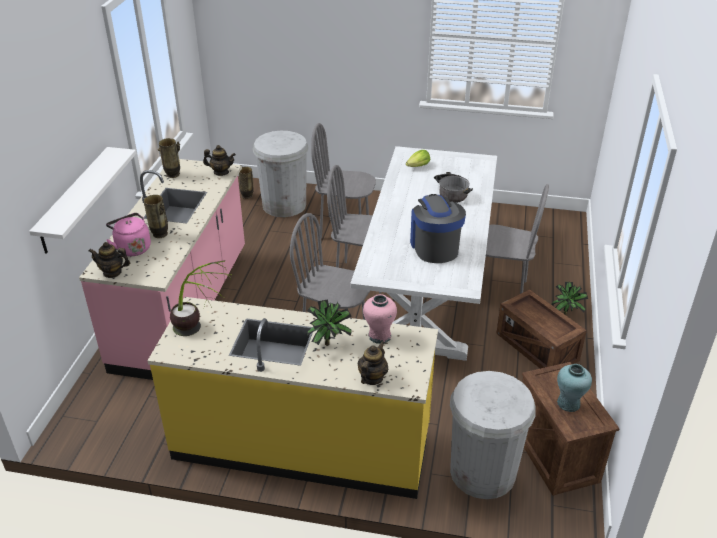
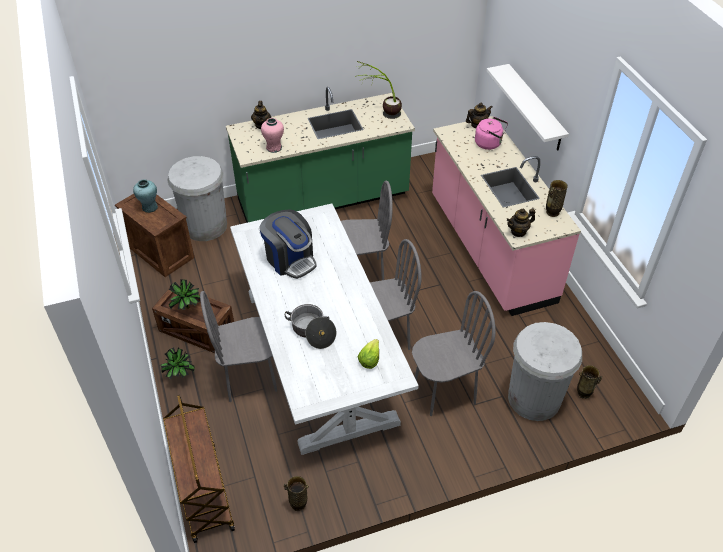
camera: 150 degrees right, 10 degrees up
vase [144,195,168,238] -> vase moved to [284,476,309,511]
yellow counter [147,297,438,499] -> green counter [226,87,415,223]
potted plant [307,299,352,346] -> potted plant moved to [168,279,200,310]
none -> brown cart [163,395,235,543]

